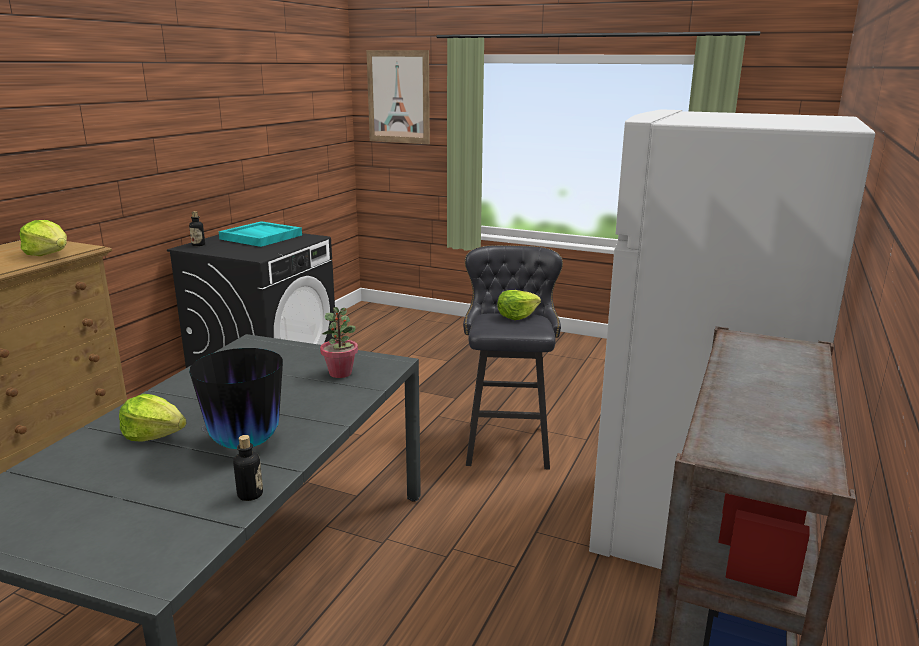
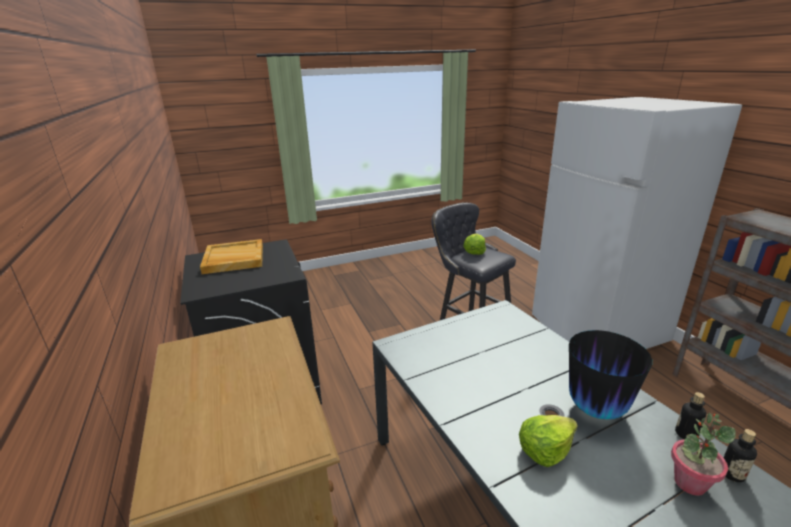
camera: 45 degrees left, 5 degrees up
lettuce [20,220,67,256] -> none
bottle [189,211,205,246] -> bottle moved to [723,429,757,482]
turquoise tray [219,221,302,247] -> beige tray [200,239,263,274]
potted plant [320,307,358,378] -> potted plant moved to [671,412,736,496]
picture [366,50,430,144] -> none

